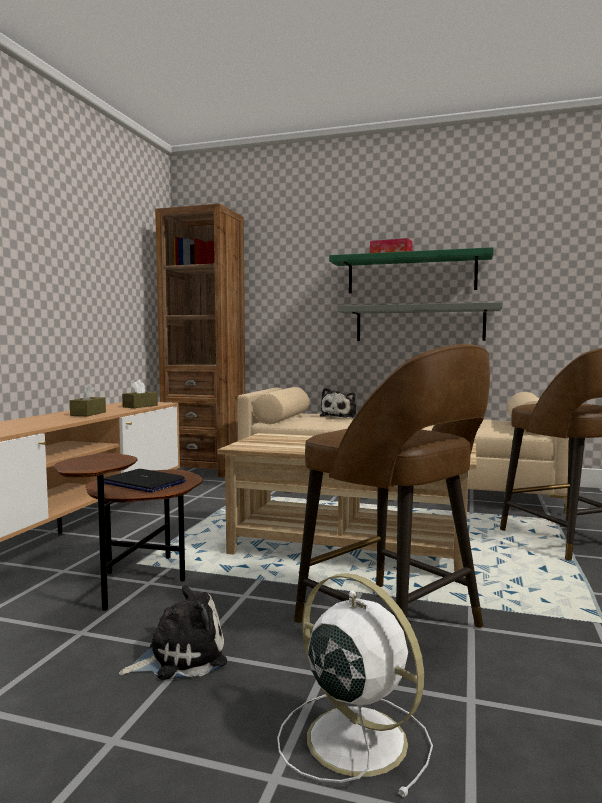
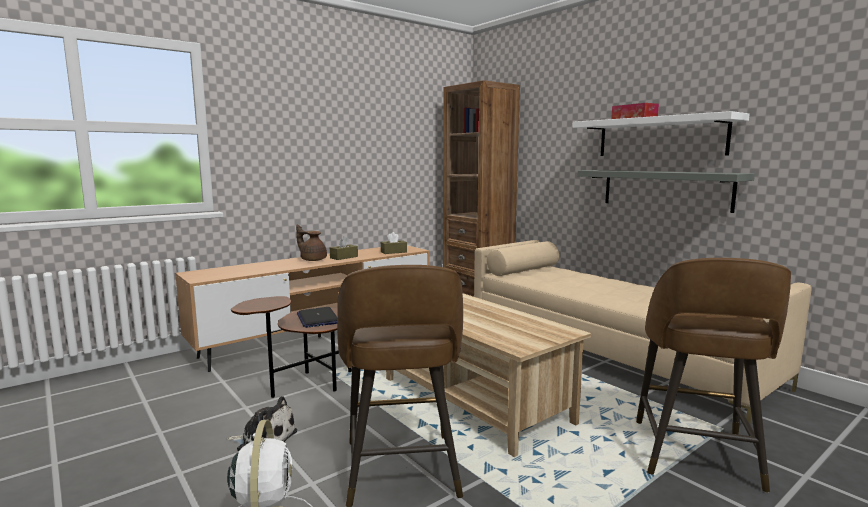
camera: 35 degrees right, 5 degrees up
plush toy [320,388,357,418] -> none
green shelf [329,247,494,293] -> white shelf [572,111,750,156]
none -> brown teapot [296,224,327,261]

